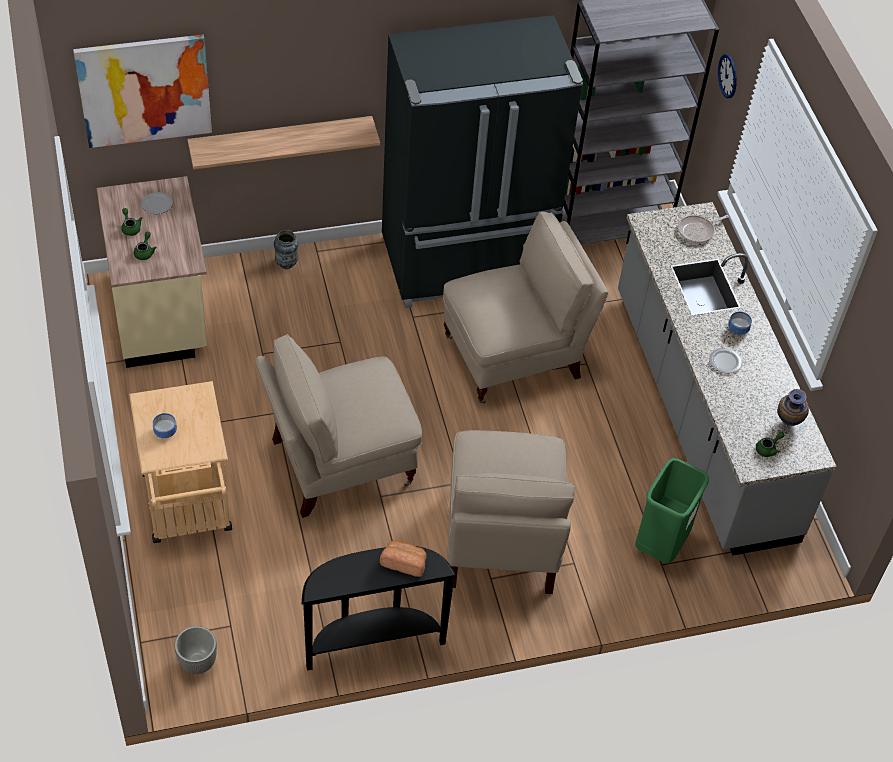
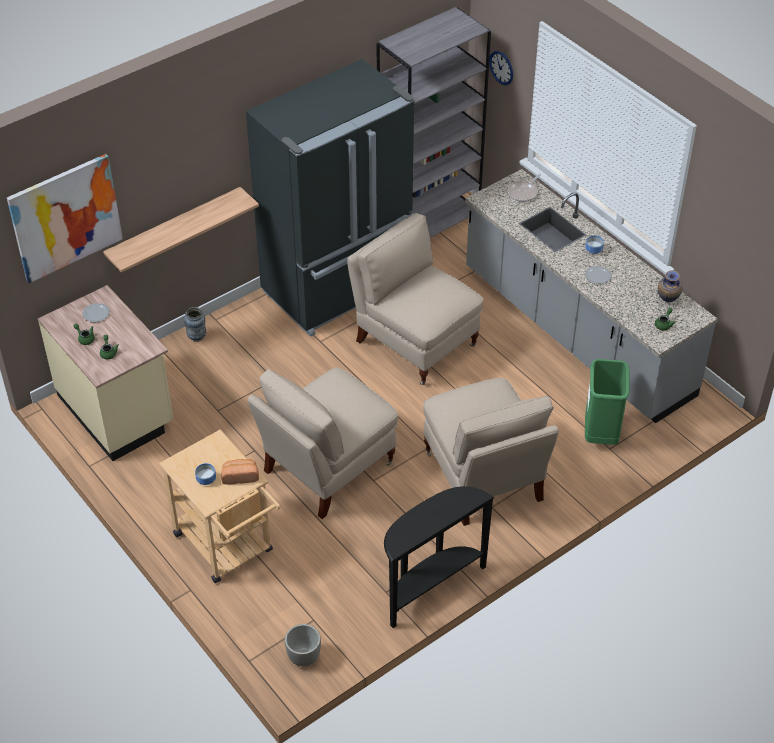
camera: 20 degrees left, 5 degrees down
bread [380,541,427,577] -> bread moved to [221,459,259,485]
beige chair [443,212,608,403] -> beige chair turned 90 degrees counterclockwise [347,213,484,385]

